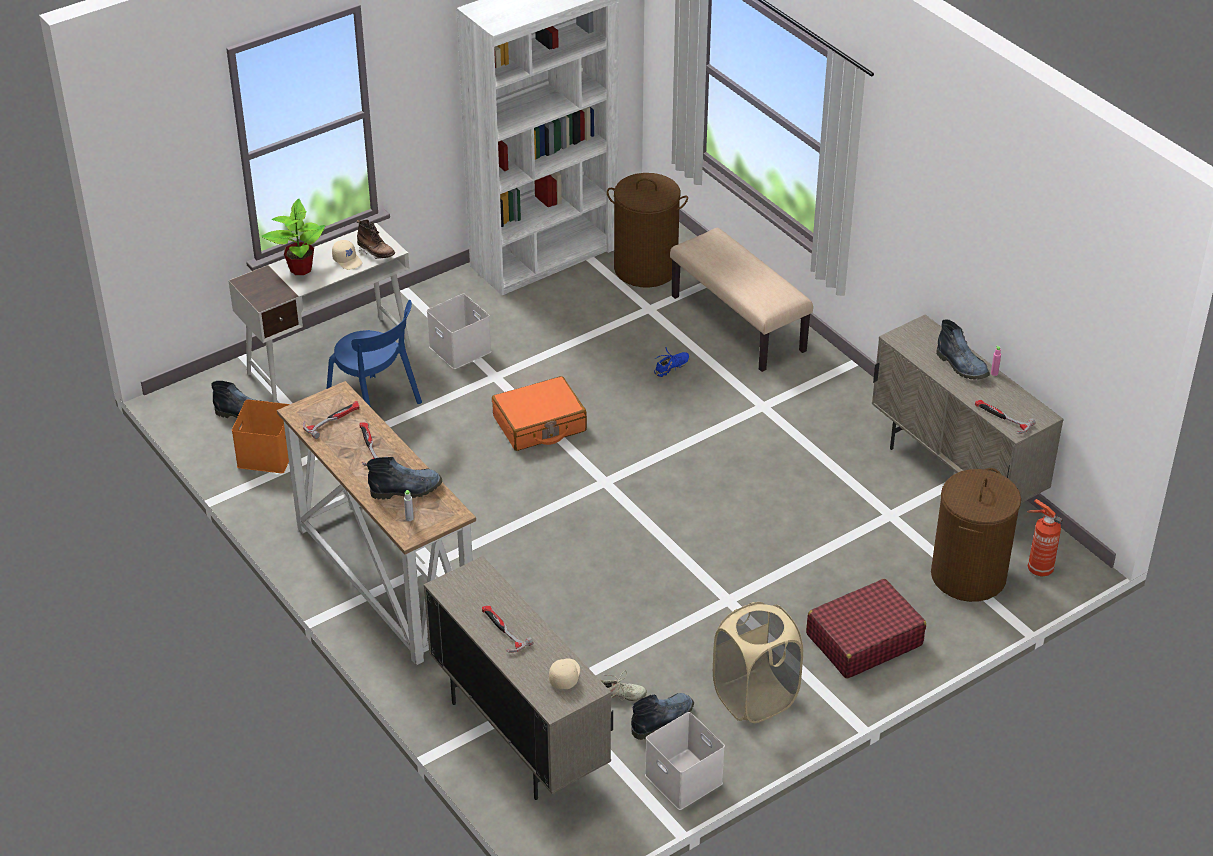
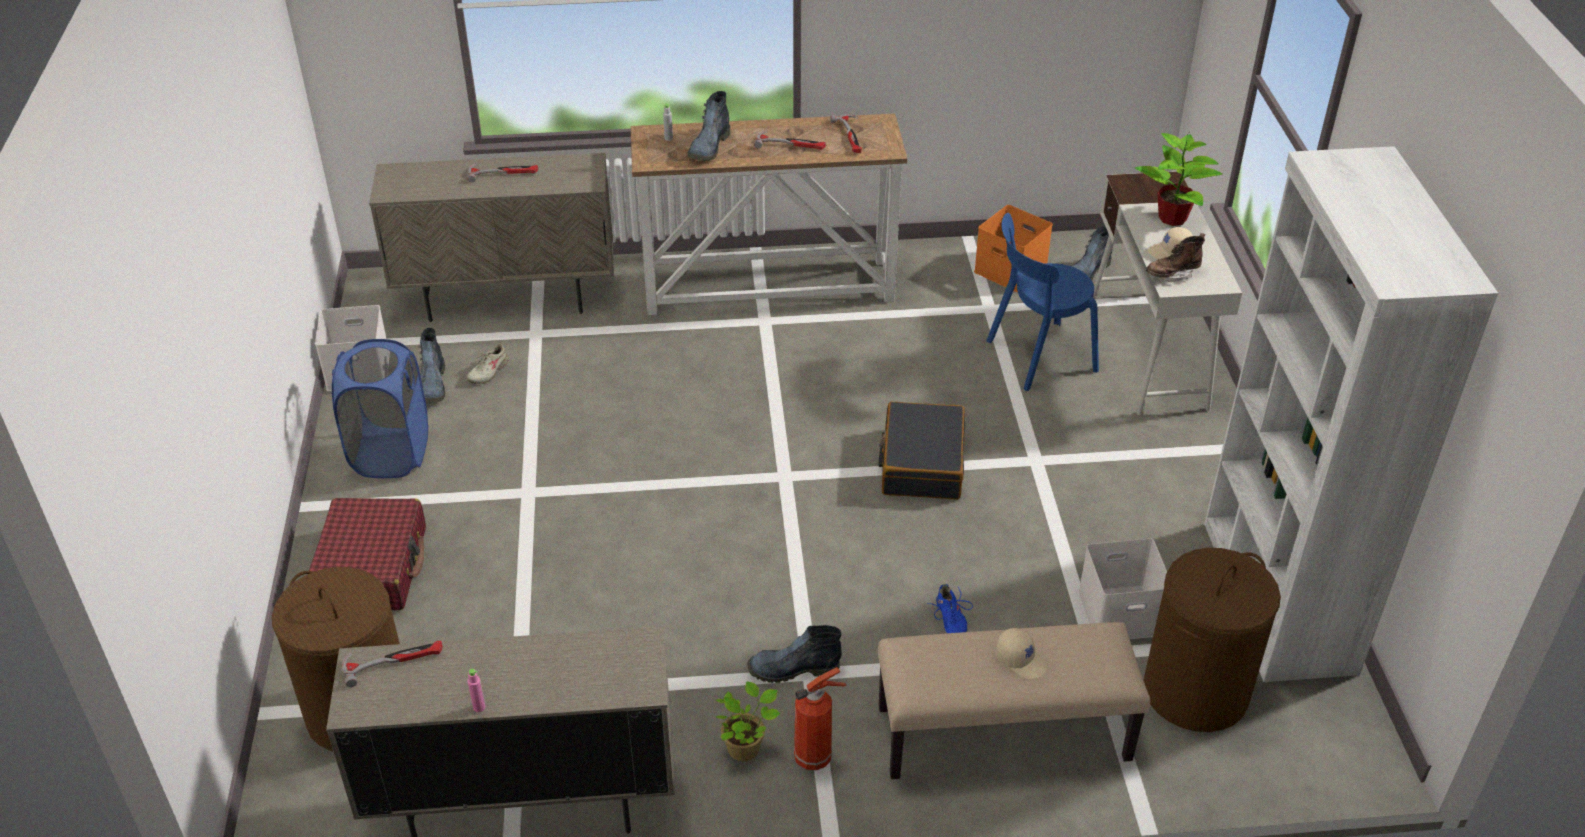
camera: 120 degrees right, 0 degrees up
white storage box [427,294,491,369] -> white storage box moved to [1078,538,1167,639]
orange suitcase [492,376,587,451] -> black suitcase [878,402,966,500]
beige cap [549,658,580,689] -> beige cap moved to [996,628,1048,680]
beige laundry basket [713,602,803,723] -> blue laundry basket [332,339,428,478]
boot [936,319,990,380] -> boot moved to [747,625,842,683]
fire extinguisher [1027,499,1063,577] -> fire extinguisher moved to [794,667,847,770]
none -> potted plant [716,681,780,761]

